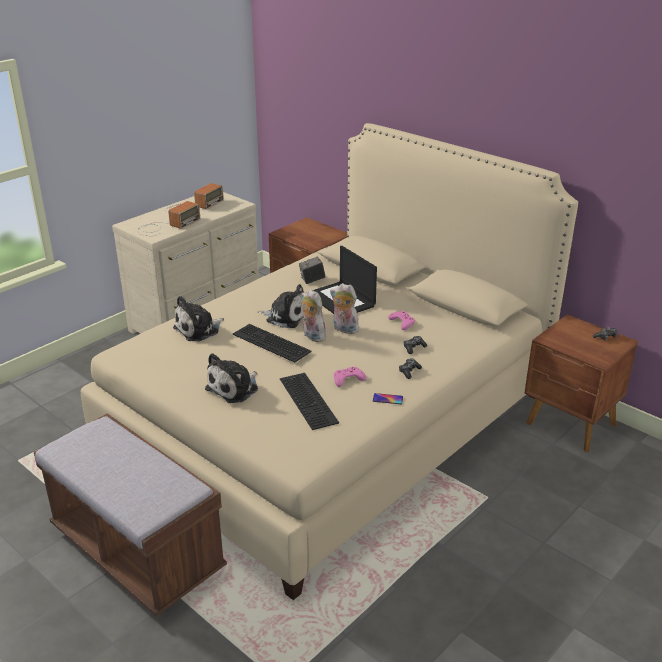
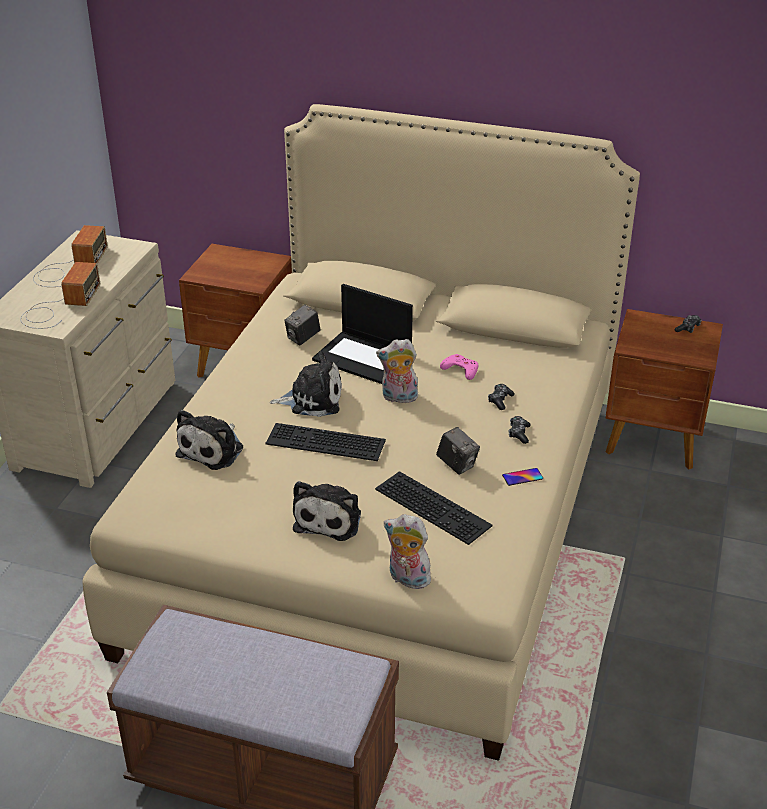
camera: 25 degrees left, 5 degrees up
plush toy [302,289,326,342] -> plush toy moved to [384,514,431,589]
pink game controller [334,367,366,387] -> camera [436,427,480,475]

